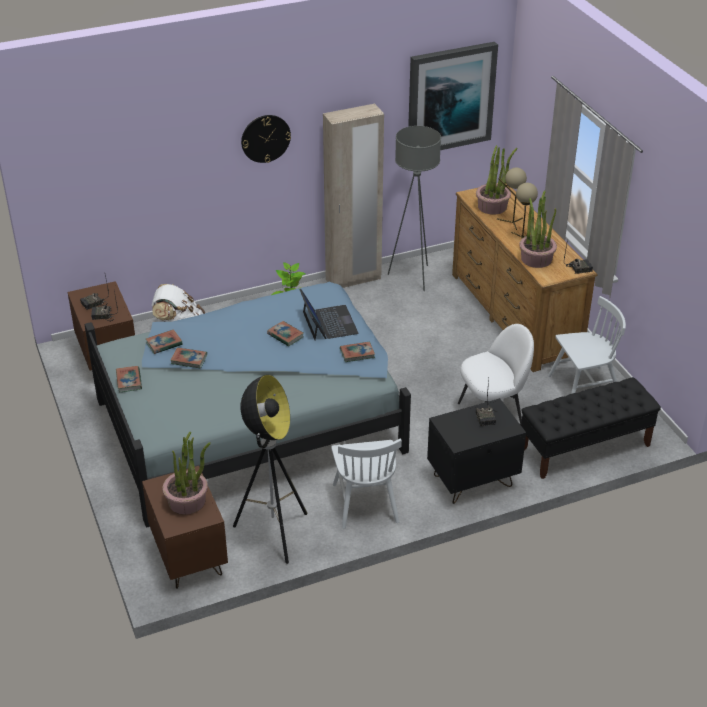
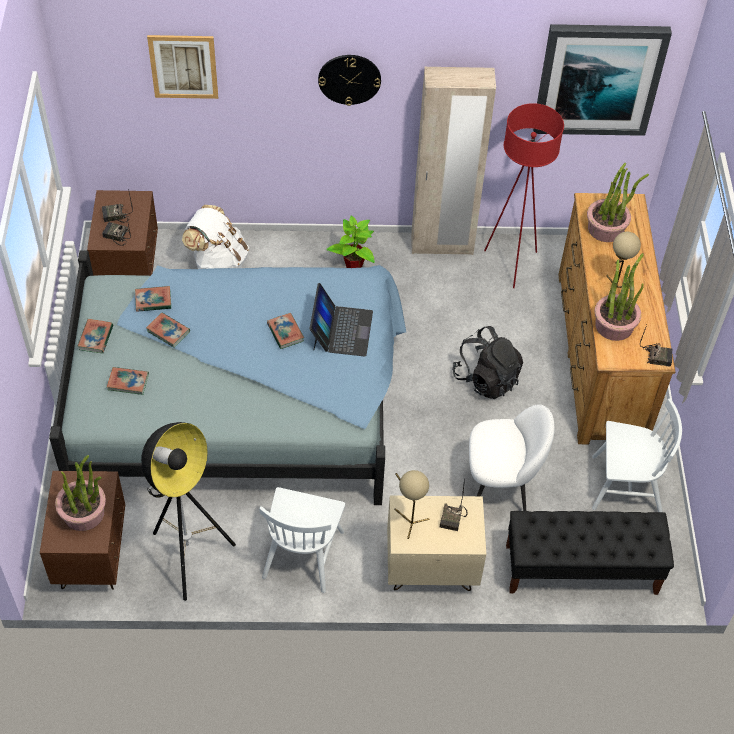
camera: 20 degrees right, 15 degrees up
book [340,342,375,362] -> book moved to [107,367,149,395]
grey floor lamp [388,126,441,291] -> red floor lamp [484,103,564,288]
black nightstand [427,398,526,504] -> beige nightstand [387,496,486,591]
beige table lamp [497,167,527,230] -> beige table lamp moved to [394,470,429,539]
none -> picture [147,35,218,99]
none -> black backpack [452,326,523,399]

